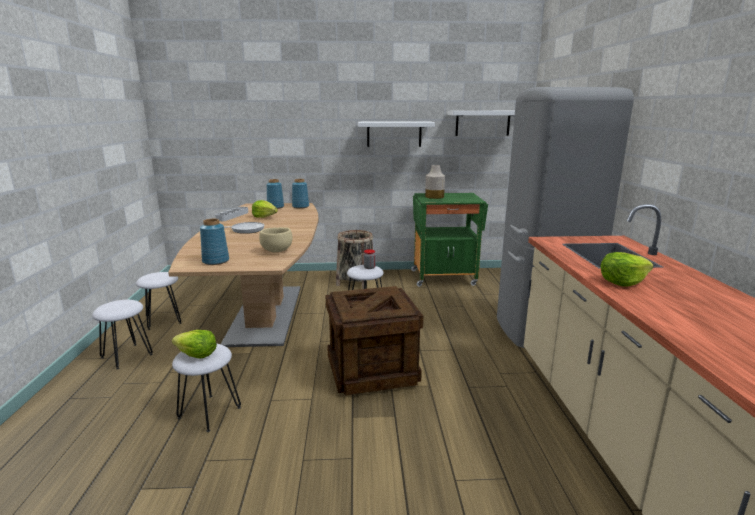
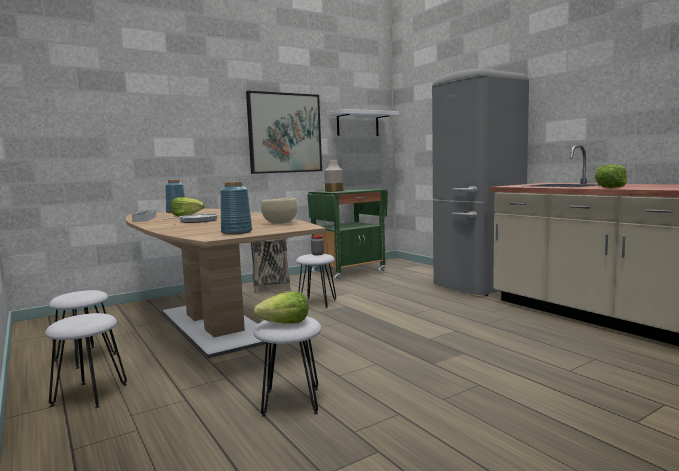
camera: 30 degrees left, 10 degrees down
blue vase [292,179,309,209] -> none
crate [326,286,423,396] -> none
white shelf [358,122,435,147] -> picture [246,91,322,174]

